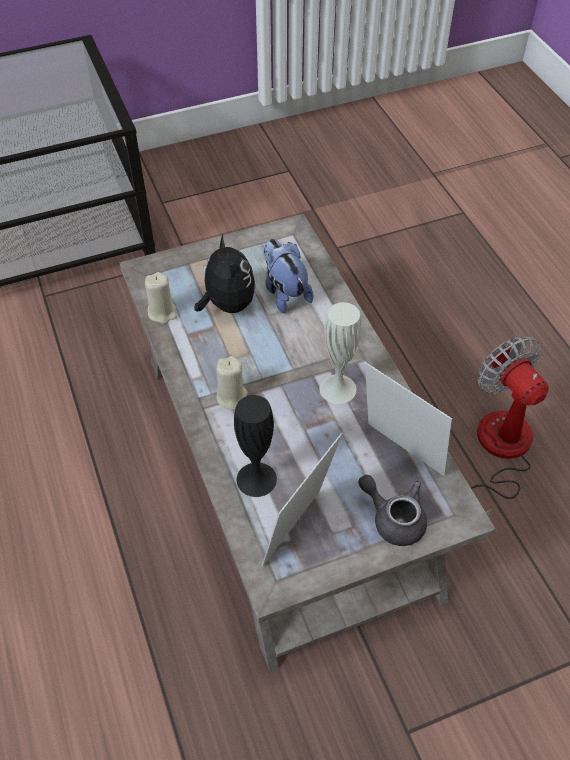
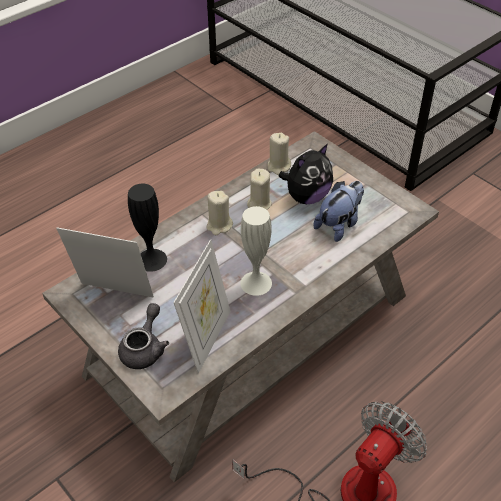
camera: 70 degrees right, 5 degrees down
none -> beige candle [247,169,272,210]

